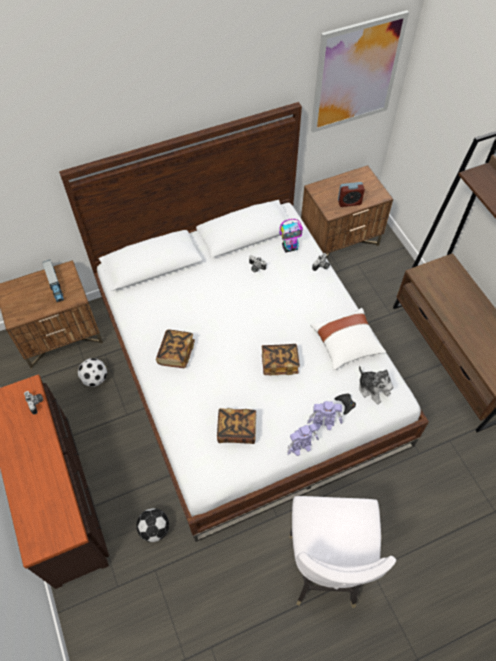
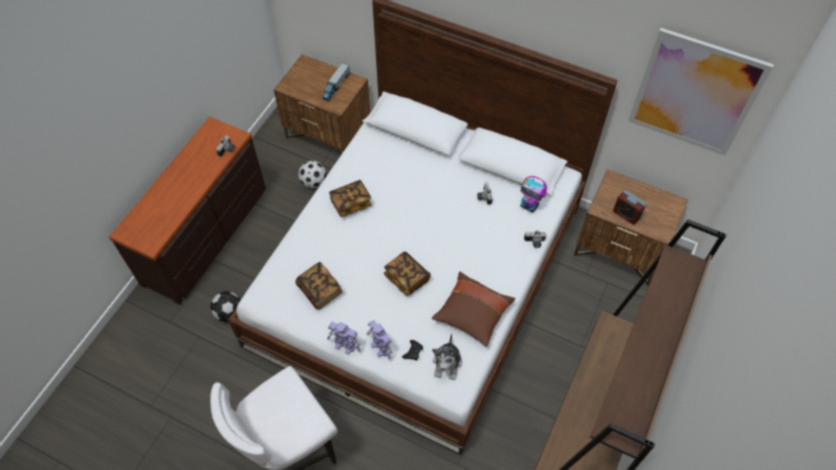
camera: 50 degrees right, 0 degrees up
white pillow [310,308,386,370] -> brown pillow [432,272,515,347]

